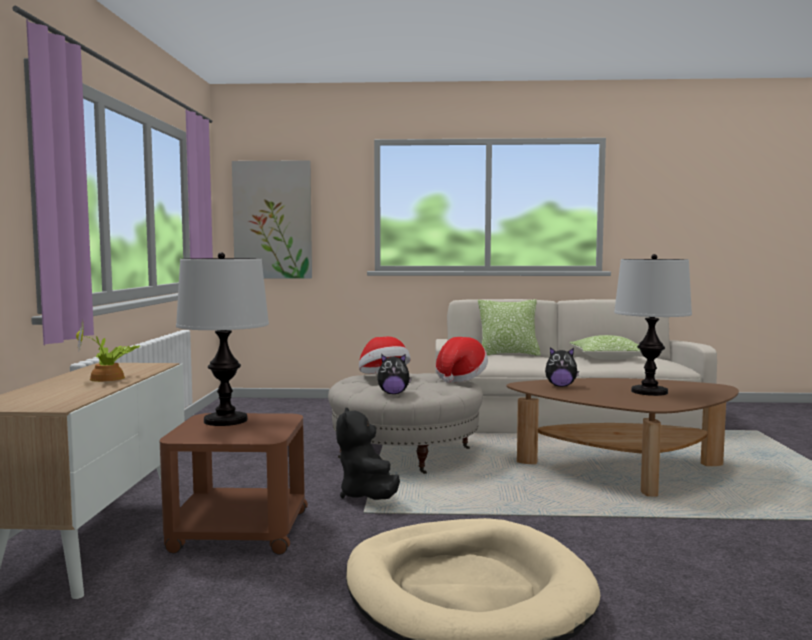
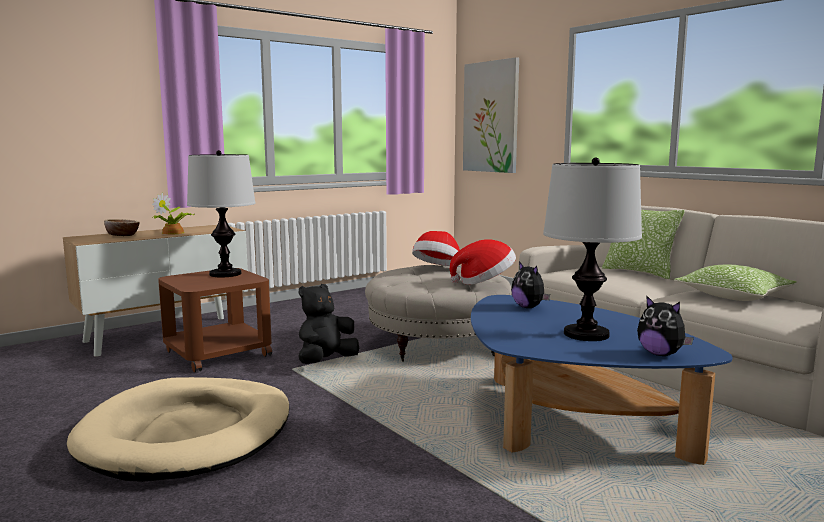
camera: 50 degrees right, 5 degrees up
plush toy [377,354,412,394] -> plush toy moved to [637,296,694,356]
brown coffee table [507,378,739,496] -> blue coffee table [471,295,733,465]
none -> bowl [104,219,139,236]

